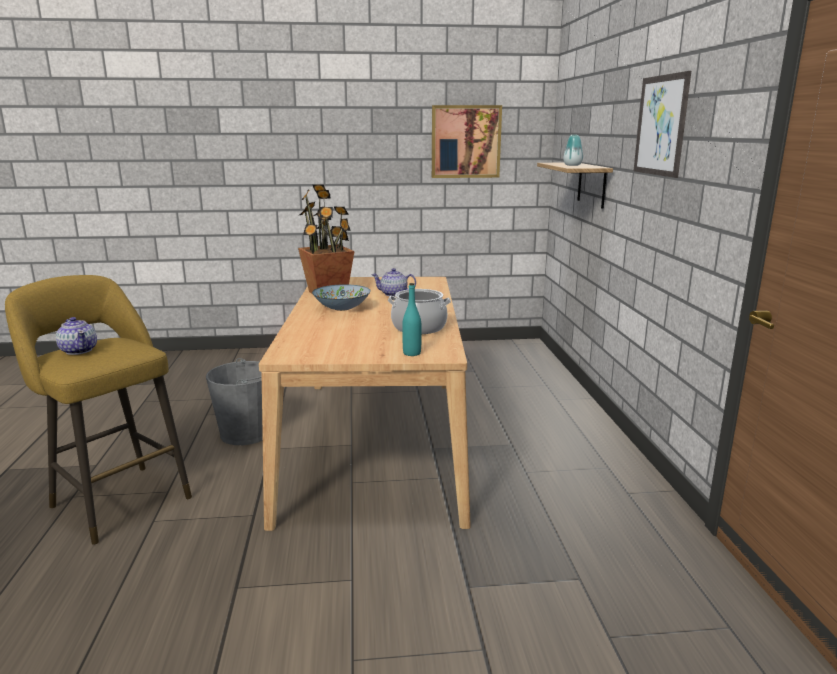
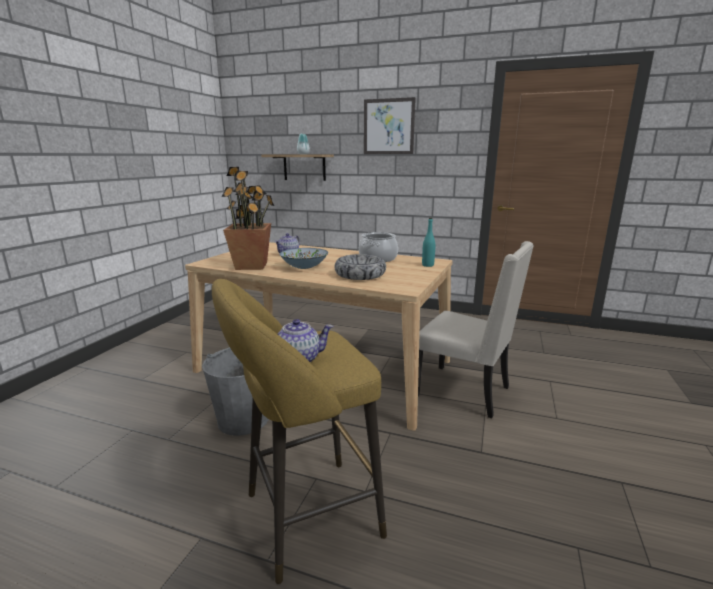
camera: 65 degrees left, 0 degrees up
picture [432,105,502,178] -> none
none -> bowl [335,254,386,280]
none -> beige chair [418,241,534,418]

